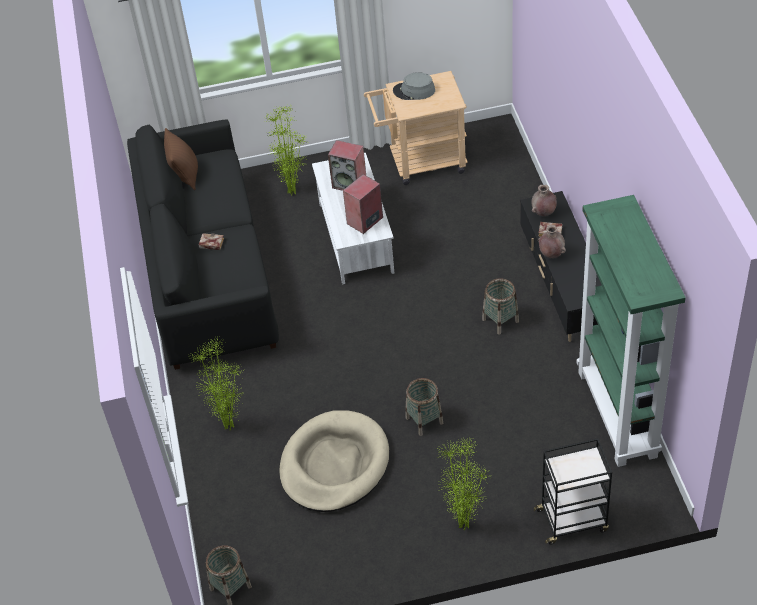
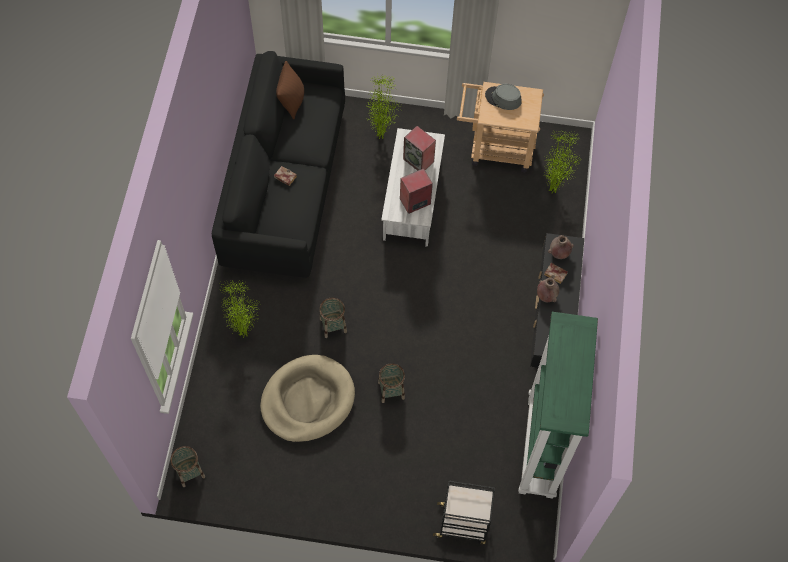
camera: 15 degrees right, 15 degrees up
potted plant [437,436,493,530] -> potted plant moved to [543,131,581,193]
basket [482,278,519,335] -> basket moved to [319,298,347,338]

